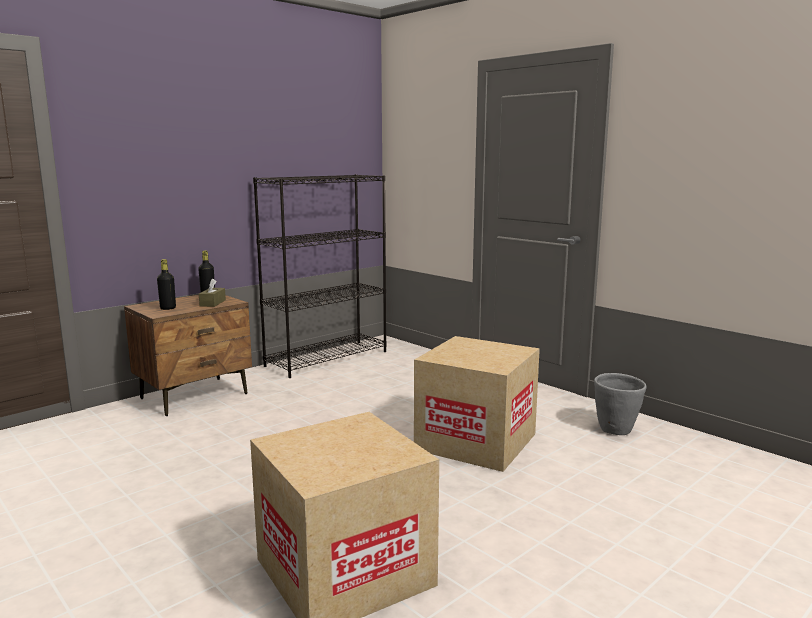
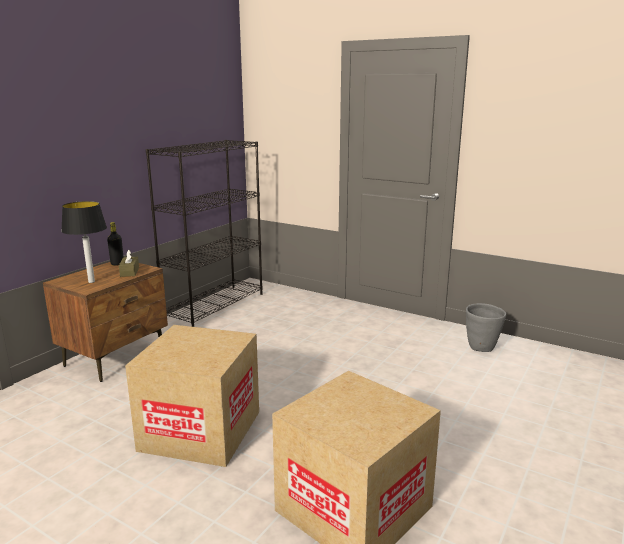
camera: 15 degrees left, 5 degrees up
black bottle [157,259,176,310] -> table lamp [61,201,107,283]
cardboard box [414,336,540,472] -> cardboard box moved to [125,325,259,467]

